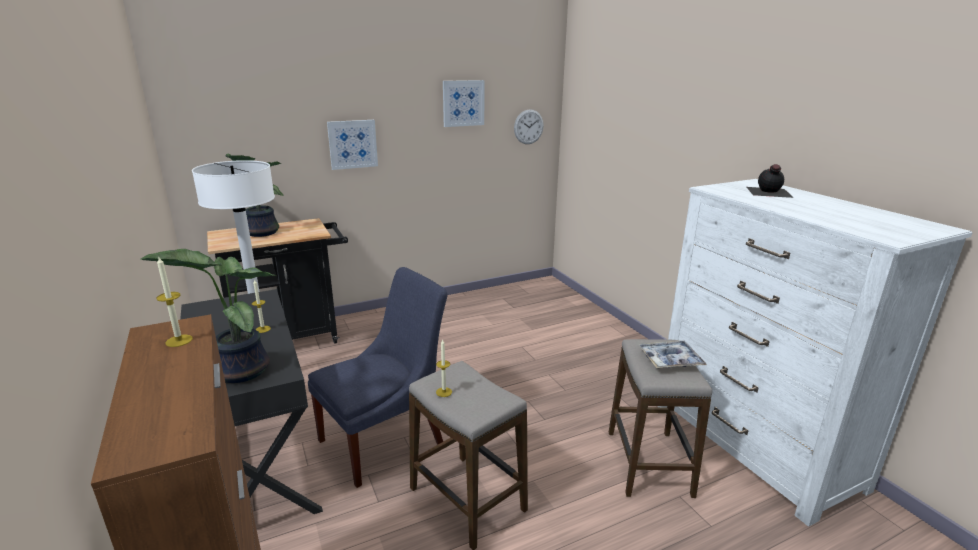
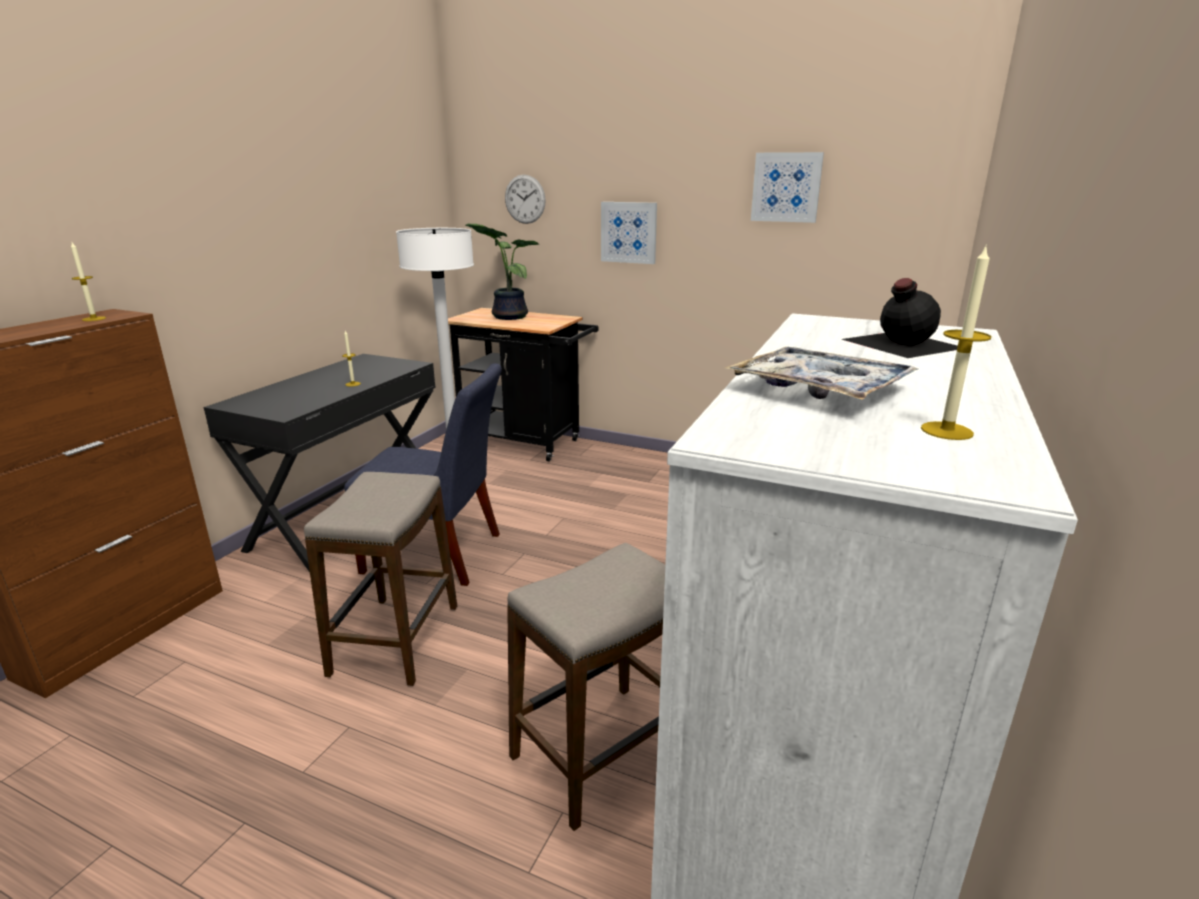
camera: 50 degrees right, 0 degrees up
potted plant [141,249,276,383] -> none
candle [436,340,452,397] -> candle moved to [921,246,991,440]
wall clock [514,109,544,144] -> wall clock moved to [505,175,546,224]
tray [638,341,707,369] -> tray moved to [725,347,918,400]

